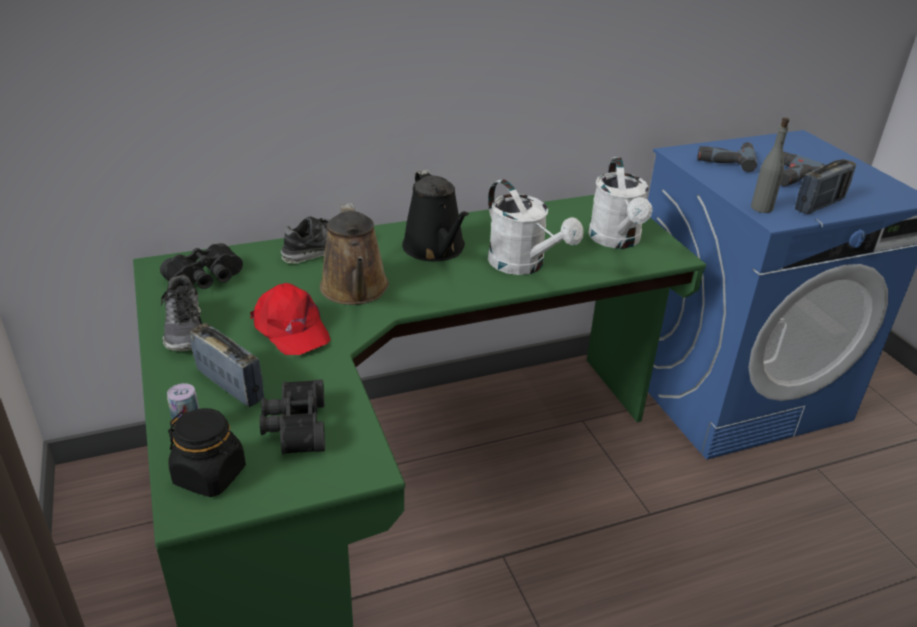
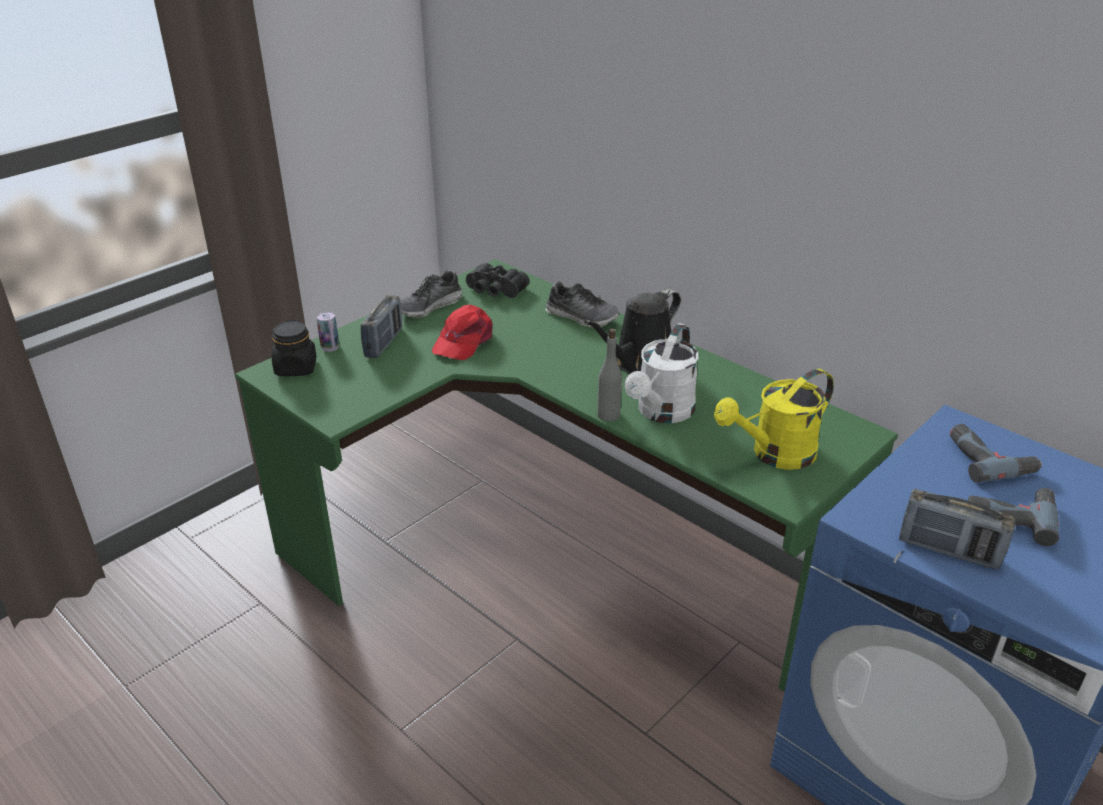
camera: 65 degrees right, 0 degrees up
black binoculars [260,379,325,455] -> none
brown watering can [320,203,389,305] -> none
white watering can [588,157,652,249] -> yellow watering can [714,369,834,470]
grey bottle [751,118,789,213] -> grey bottle moved to [597,329,623,421]

